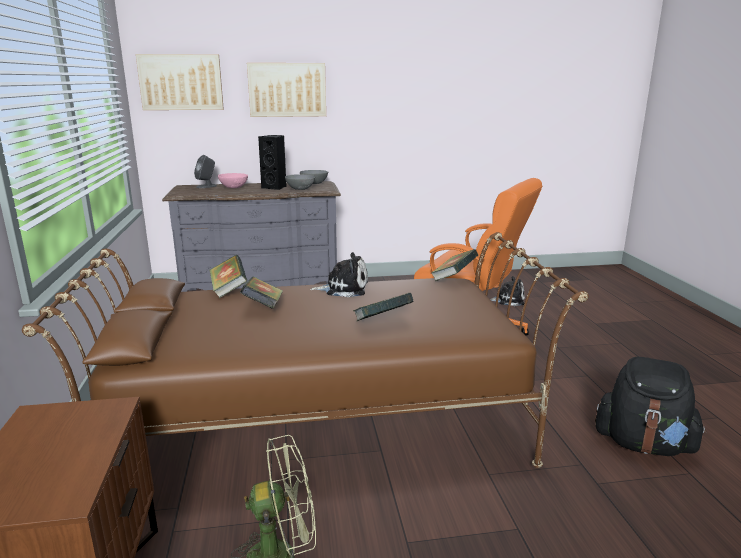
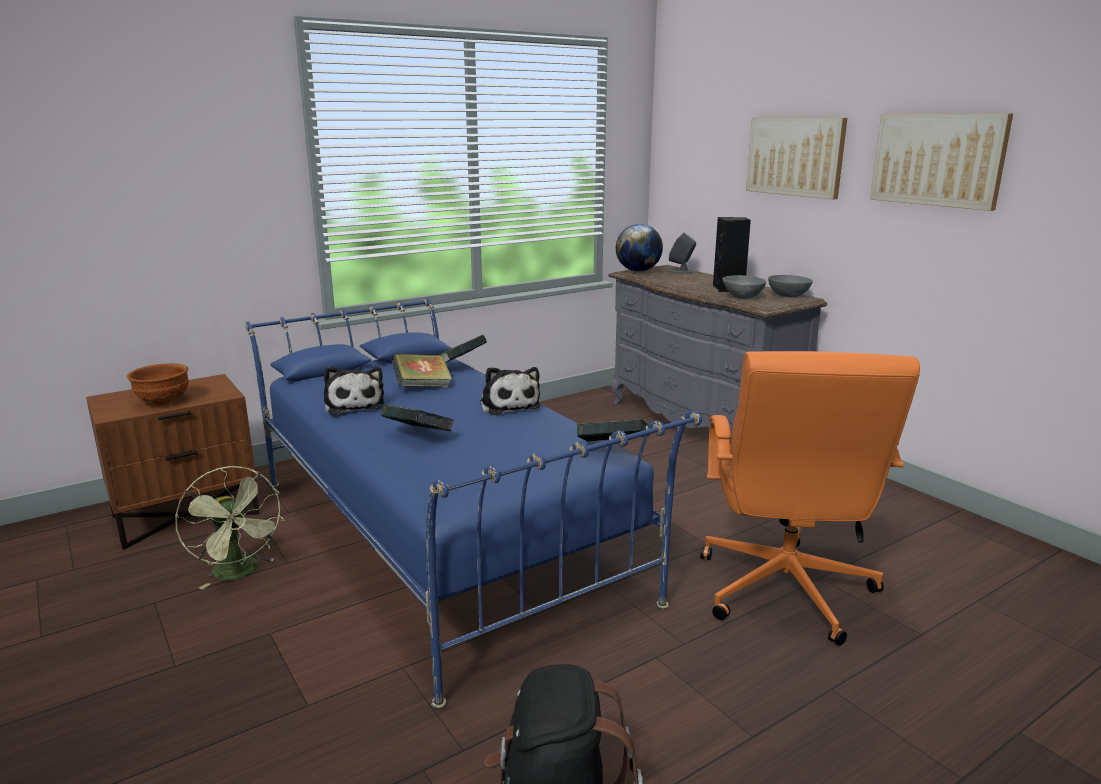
camera: 65 degrees right, 0 degrees up
brown bed [22,232,589,468] -> blue bed [245,298,702,709]
picture [136,54,224,110] -> picture moved to [870,114,1013,211]
pink bowl [218,173,248,188] -> none
plush toy [490,276,525,306] -> plush toy moved to [324,367,385,415]
none -> brown bowl [127,363,189,406]
none -> globe [616,224,663,272]

